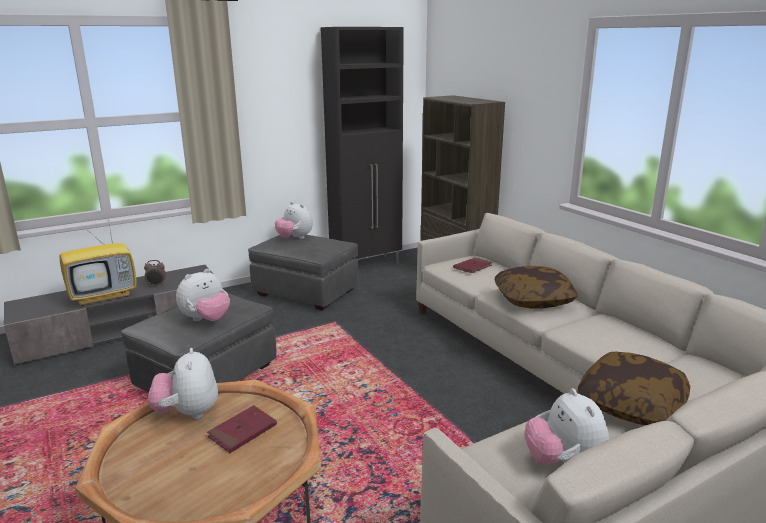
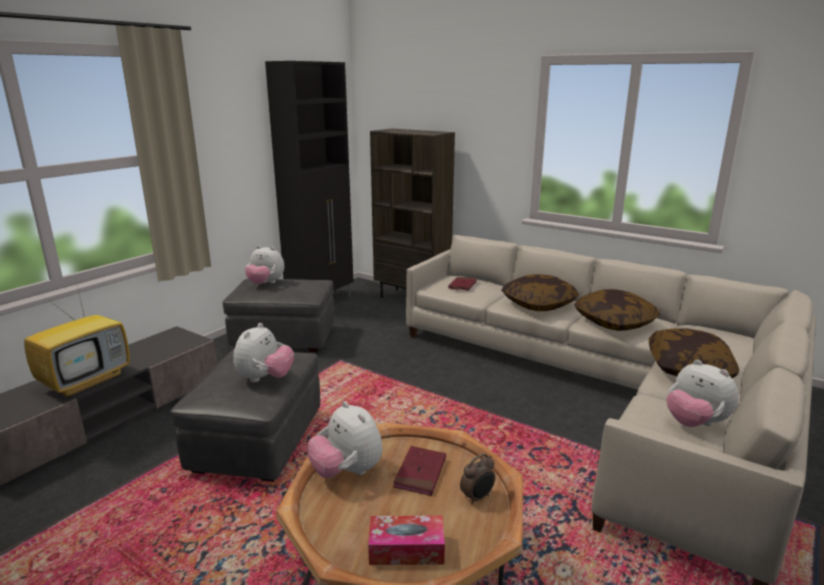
camera: 25 degrees left, 0 degrees up
alarm clock [144,260,166,287] -> alarm clock moved to [460,454,495,505]
none -> tissue box [368,515,445,565]
none -> pillow [574,289,660,331]

